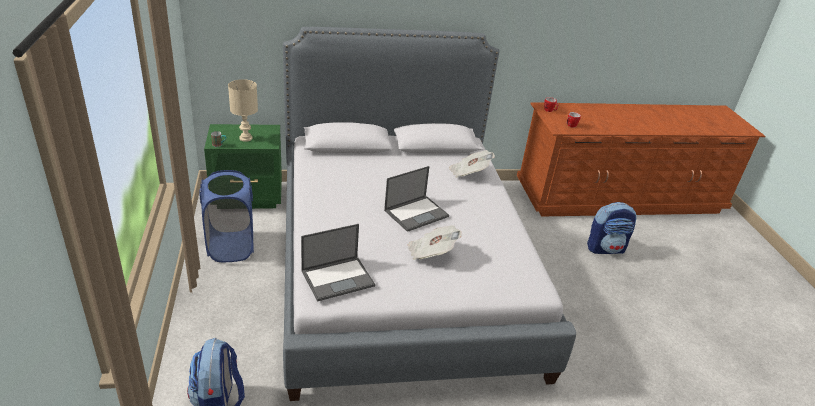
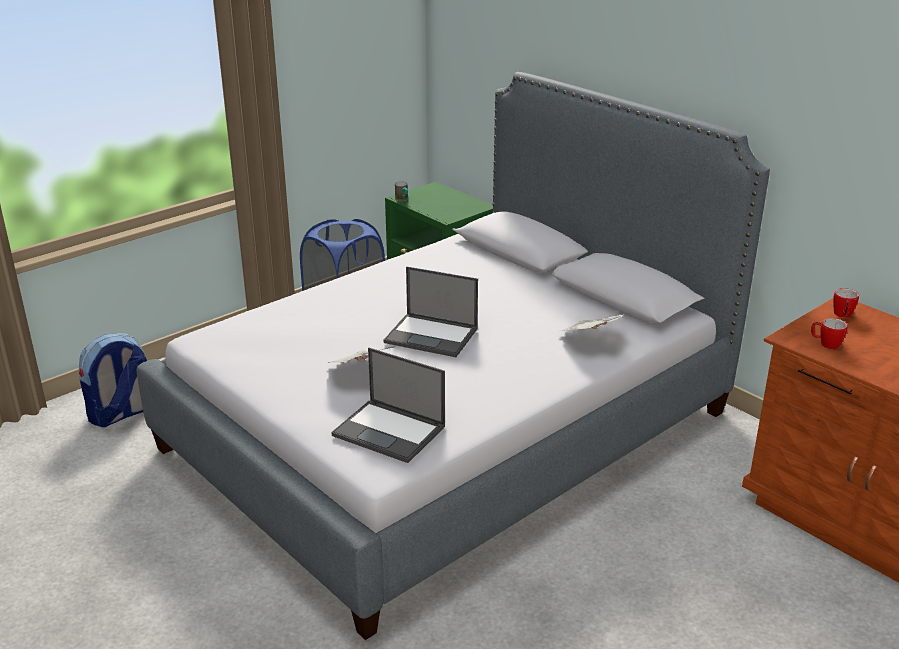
camera: 60 degrees right, 5 degrees down
beige table lamp [228,79,258,142] -> none
laptop [301,224,375,302] -> laptop moved to [331,347,445,463]
backpack [587,202,636,254] -> none

